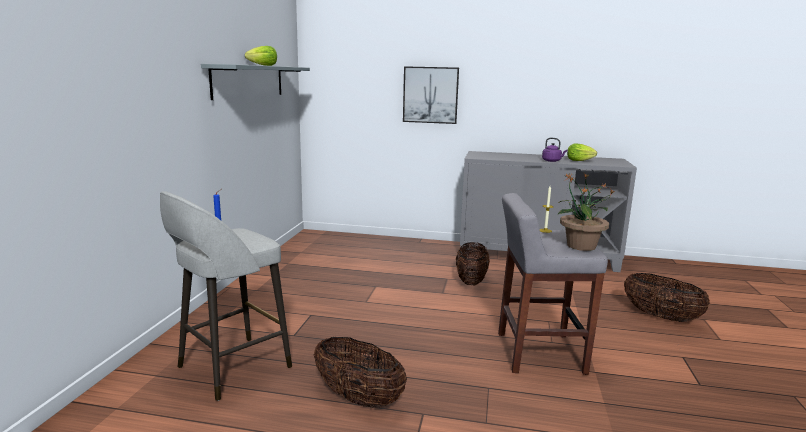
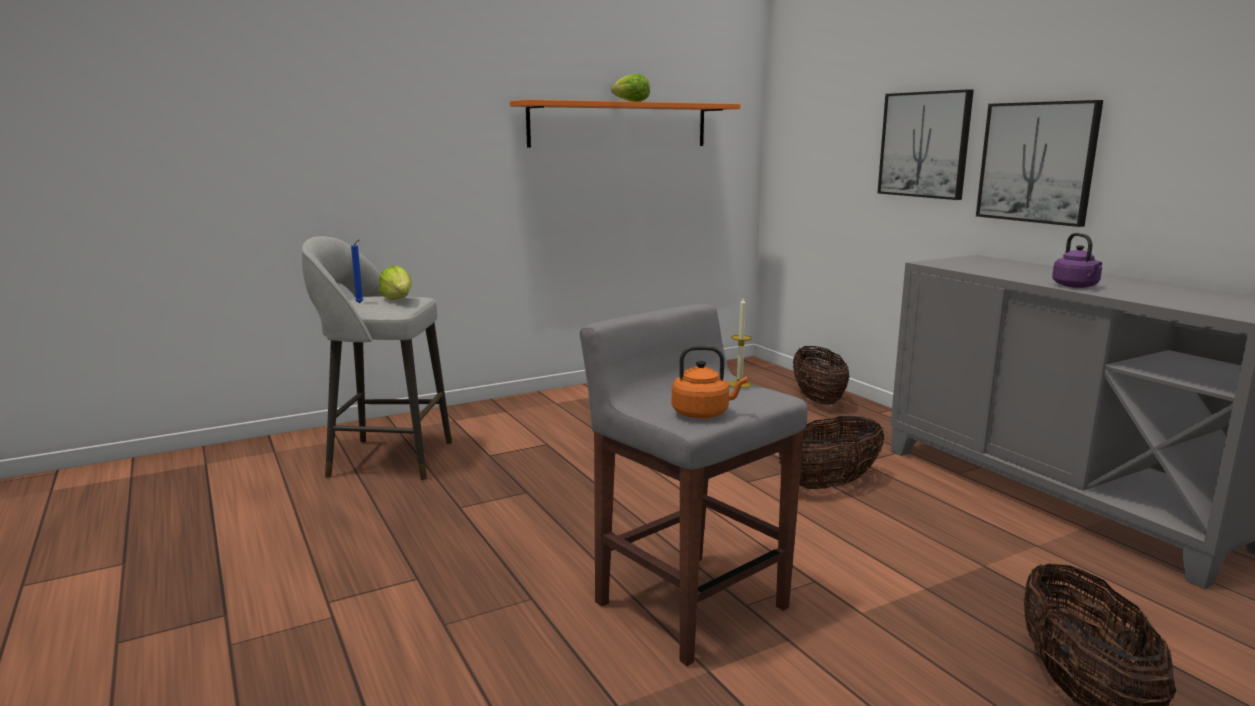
camera: 50 degrees right, 0 degrees up
grey shelf [201,64,310,100] -> orange shelf [510,99,740,148]
basket [314,337,407,408] -> basket moved to [793,346,849,405]
potted plant [557,172,615,251] -> orange kettle [672,346,747,418]
lettuce [567,144,597,161] -> lettuce moved to [379,265,412,300]
none -> picture [976,100,1103,227]

